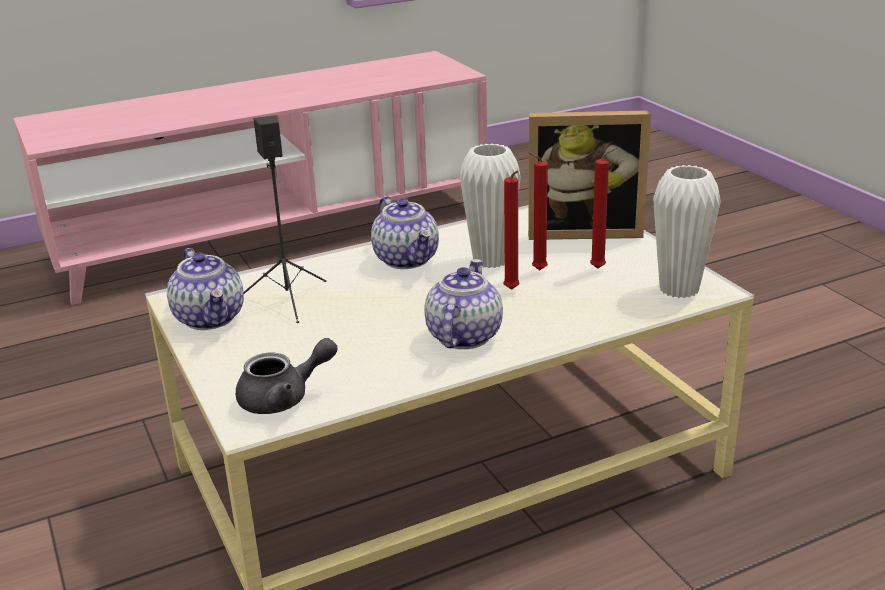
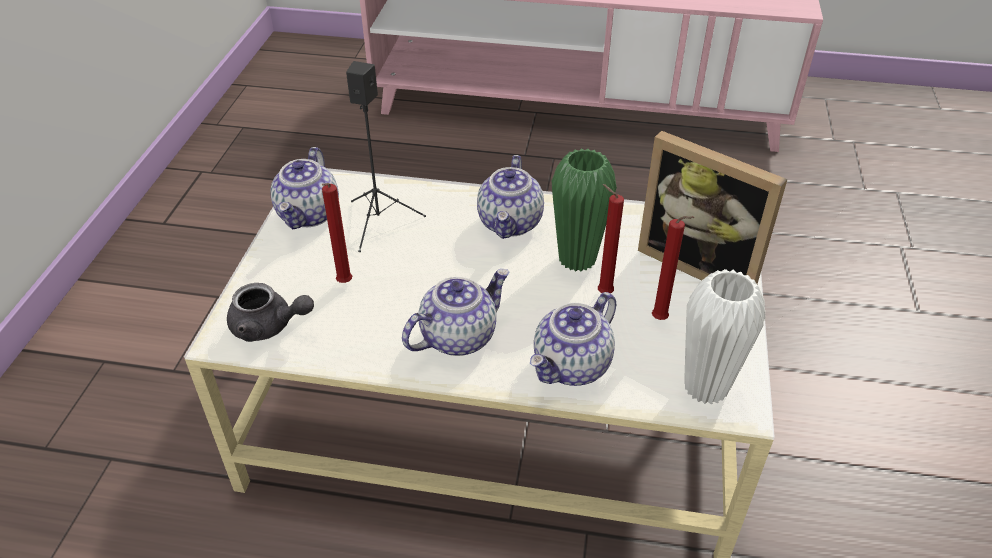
camera: 35 degrees right, 15 degrees up
white vase [460,144,521,268] -> green vase [552,149,617,272]
red candle [503,170,520,290] -> red candle moved to [322,183,352,283]
none -> teapot [530,292,616,386]

